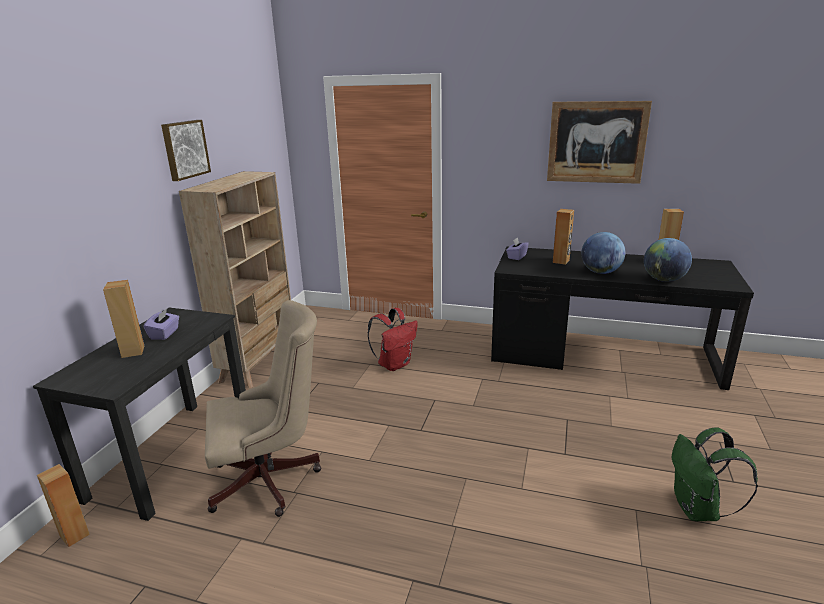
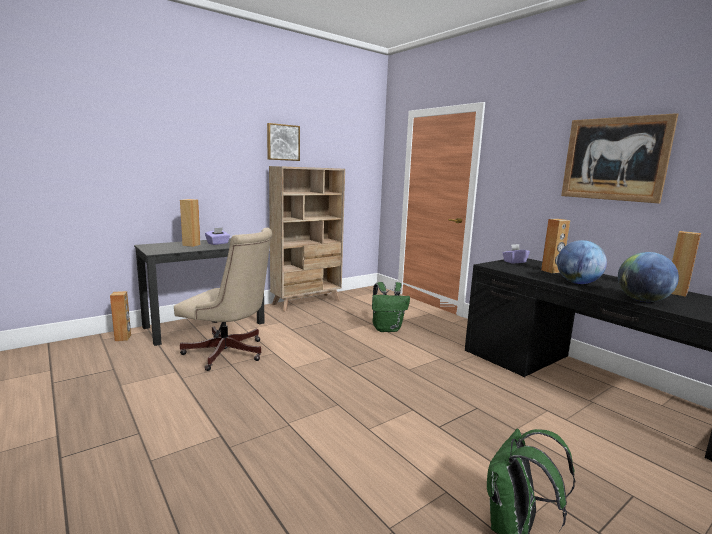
camera: 35 degrees right, 10 degrees down
red backpack [367,308,418,371] -> green backpack [372,282,410,332]

